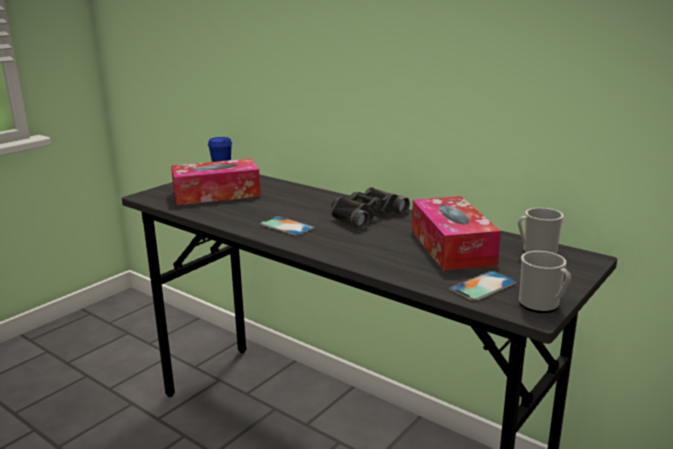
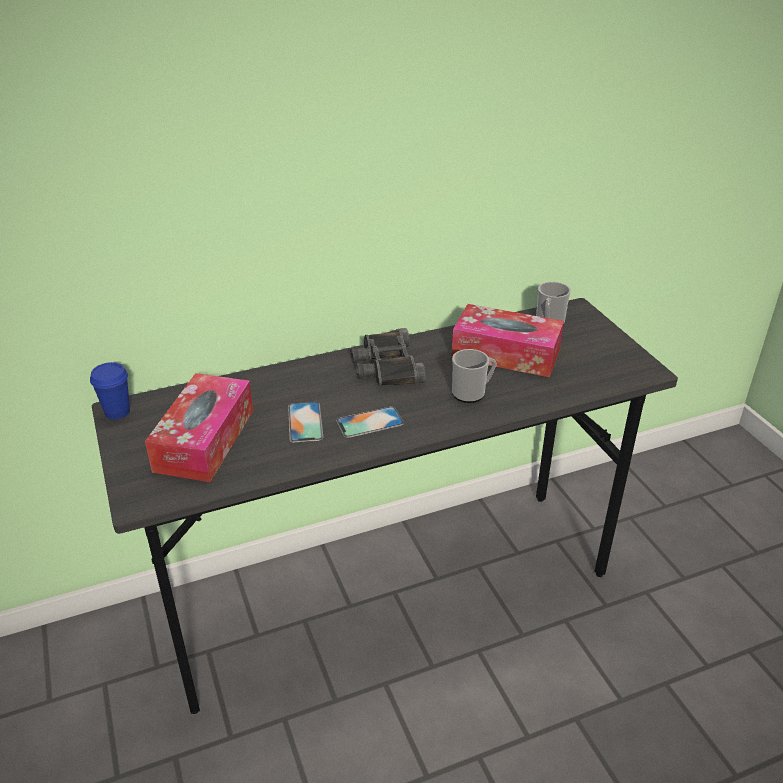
camera: 60 degrees left, 15 degrees up
phone [449,271,517,301] -> phone moved to [288,402,323,443]
mug [519,251,571,313] -> mug moved to [452,349,497,403]

